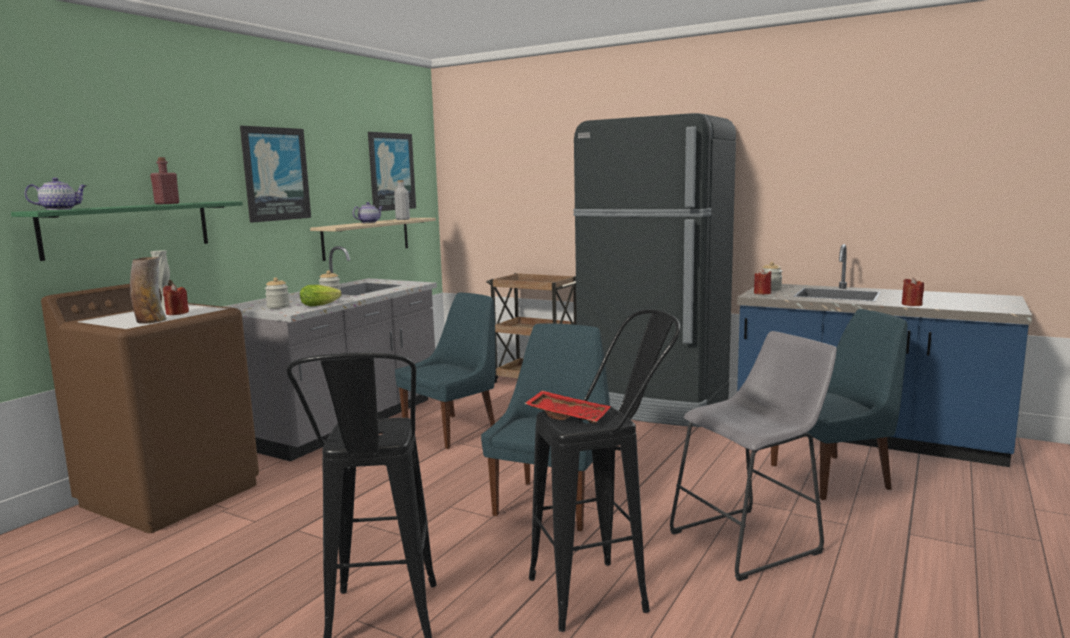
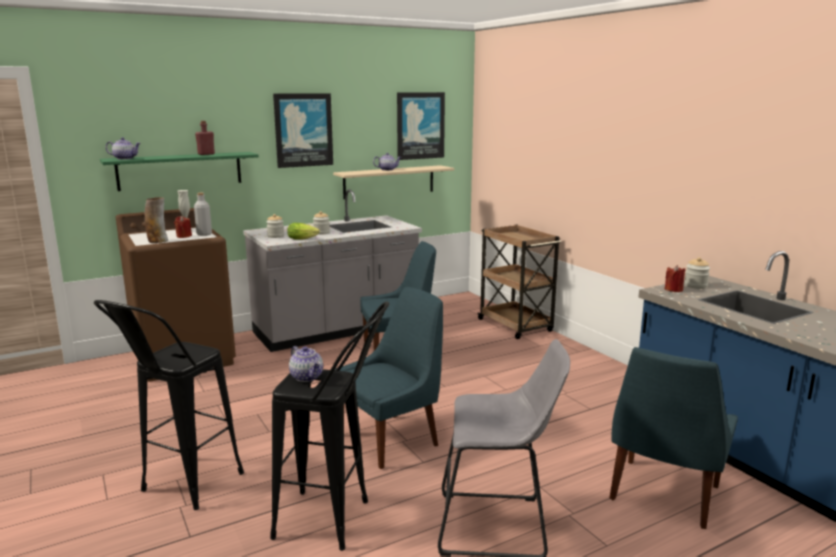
camera: 30 degrees right, 5 degrees up
grey bottle [394,180,410,220] -> grey bottle moved to [194,193,212,236]
red tray [524,390,611,424] -> teapot [289,346,323,382]
black fridge [574,113,736,427] -> none
blue chair [771,309,908,500] -> blue chair turned 105 degrees clockwise [609,347,738,529]
red candle [902,278,924,306] -> none

